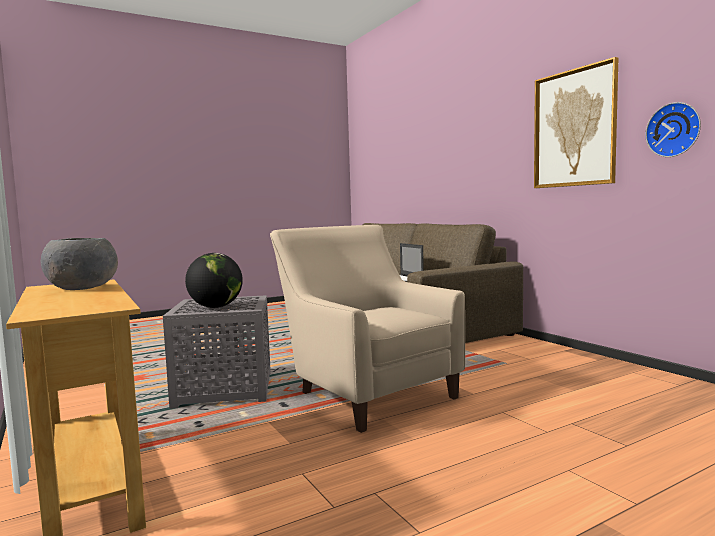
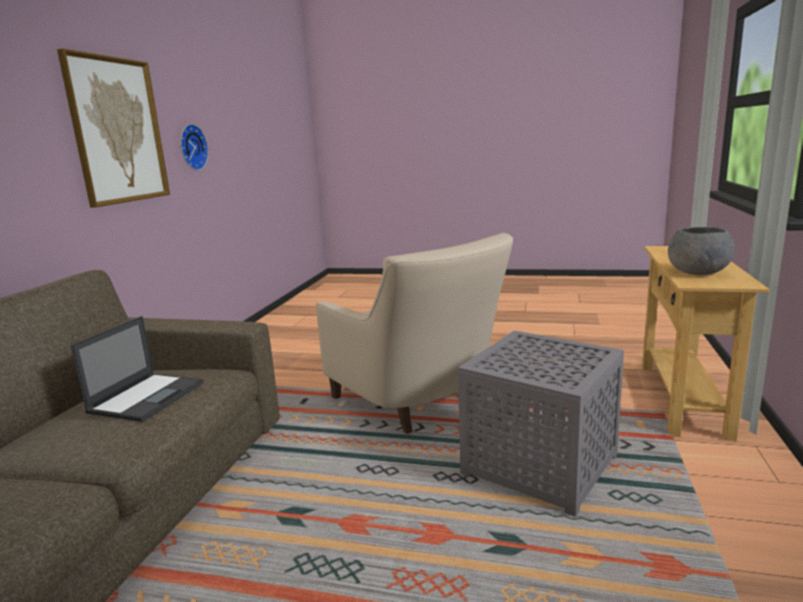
camera: 135 degrees left, 10 degrees up
globe [185,253,243,308] -> none
beige armchair [270,225,465,433] -> beige armchair turned 45 degrees counterclockwise [316,233,513,434]

